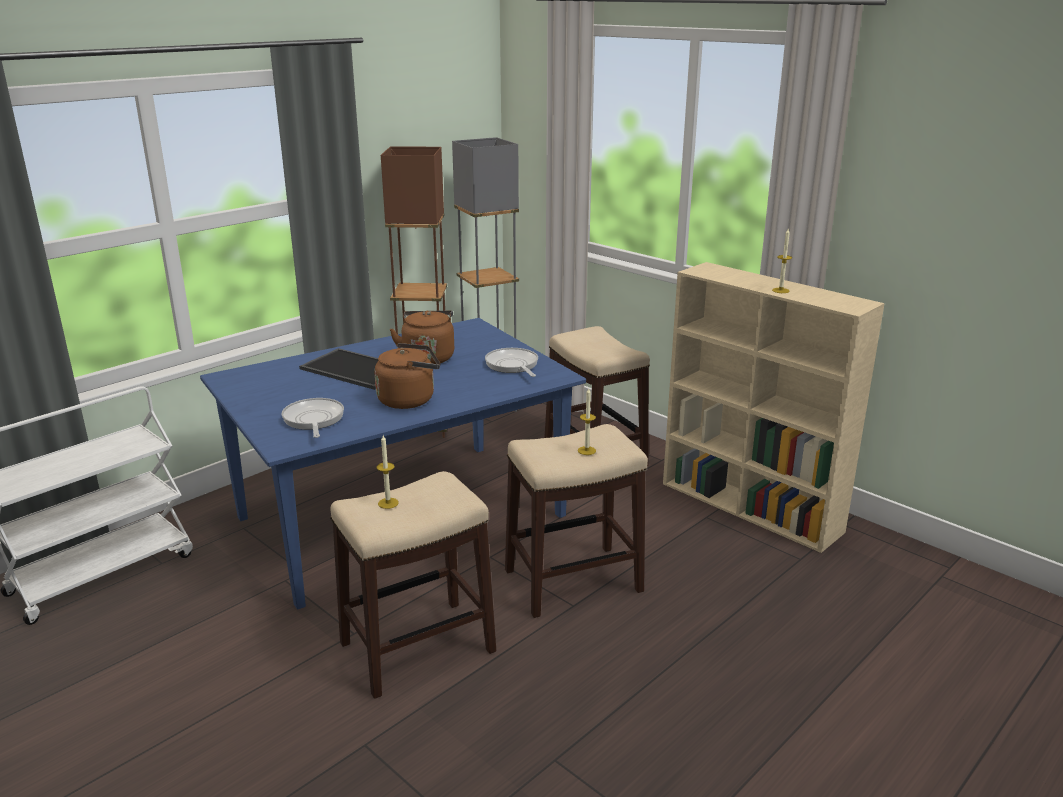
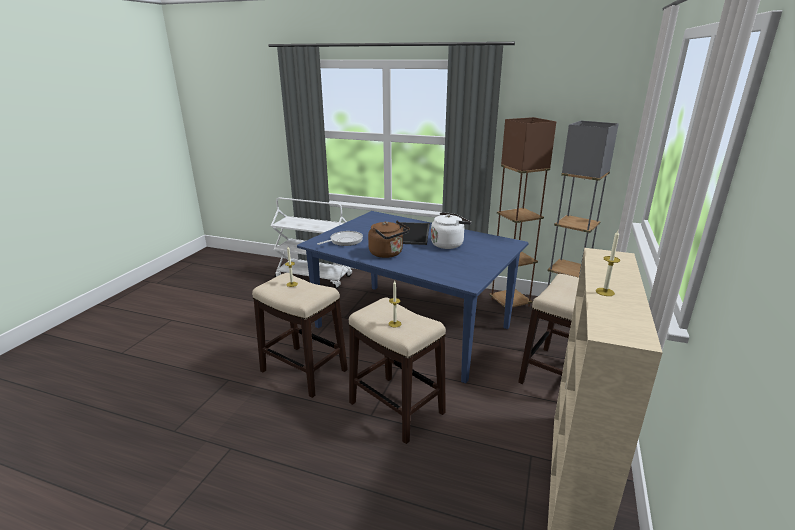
camera: 65 degrees right, 0 degrees up
brown kettle [390,310,454,364] -> white kettle [431,212,471,249]
frying pan [485,348,538,377] -> none

